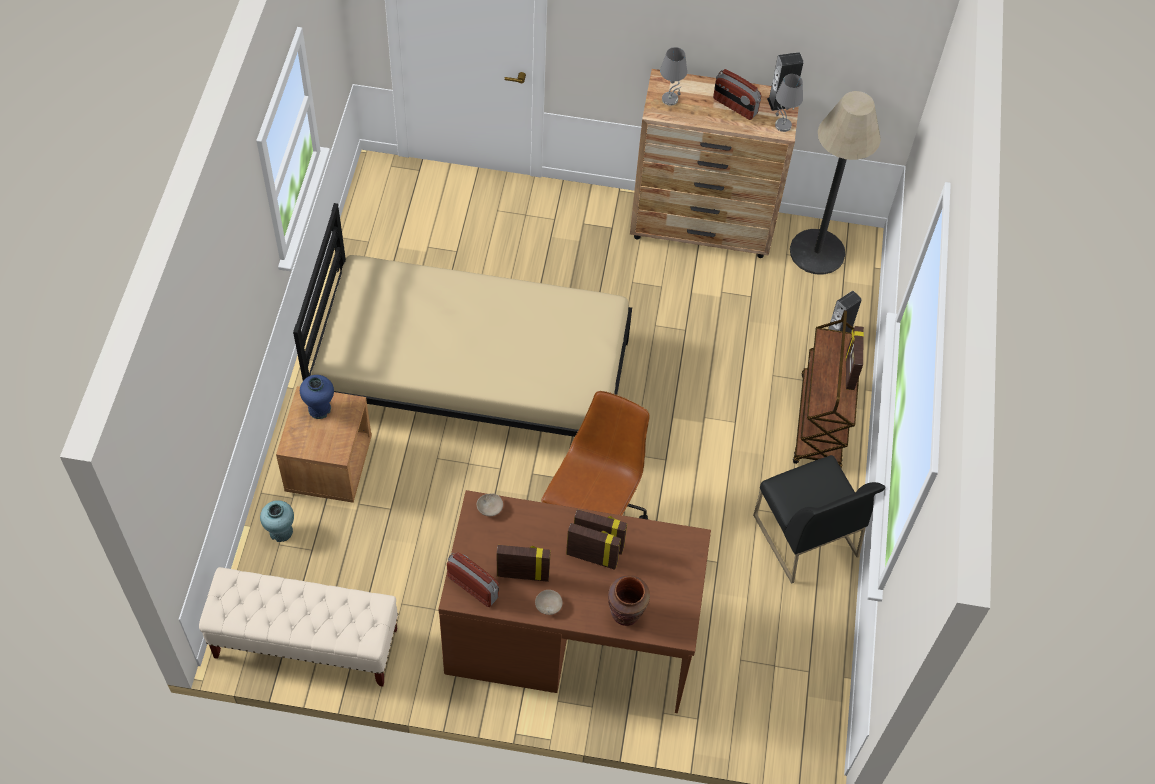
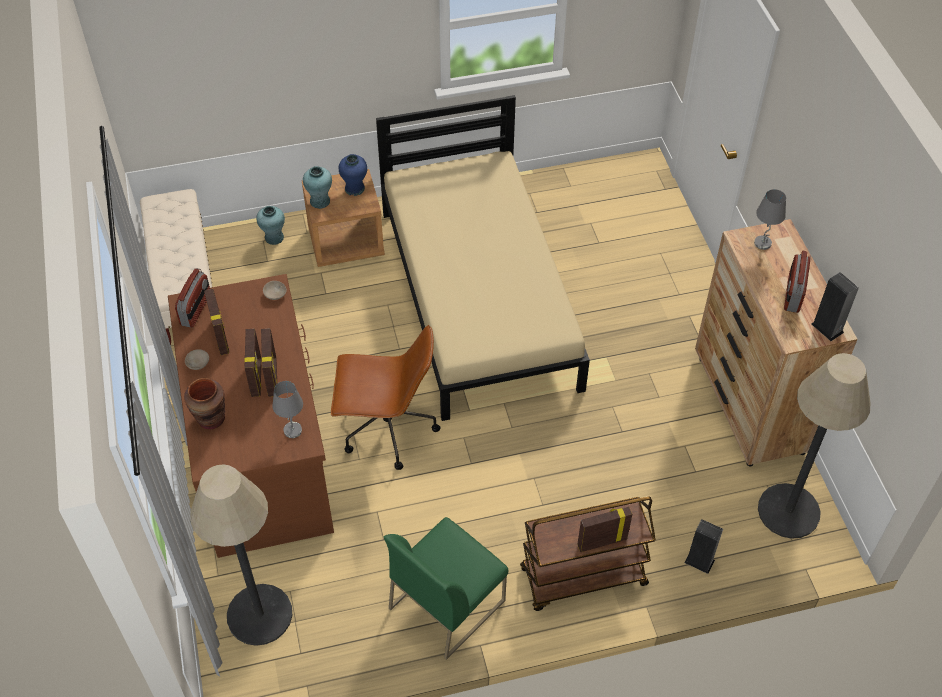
camera: 70 degrees right, 5 degrees down
black chair [753,455,886,584] -> green chair [384,517,508,660]
grey table lamp [775,74,803,132] -> grey table lamp moved to [273,381,303,438]
none -> floor lamp [190,464,292,646]
none -> turquoise vase [303,166,332,209]

